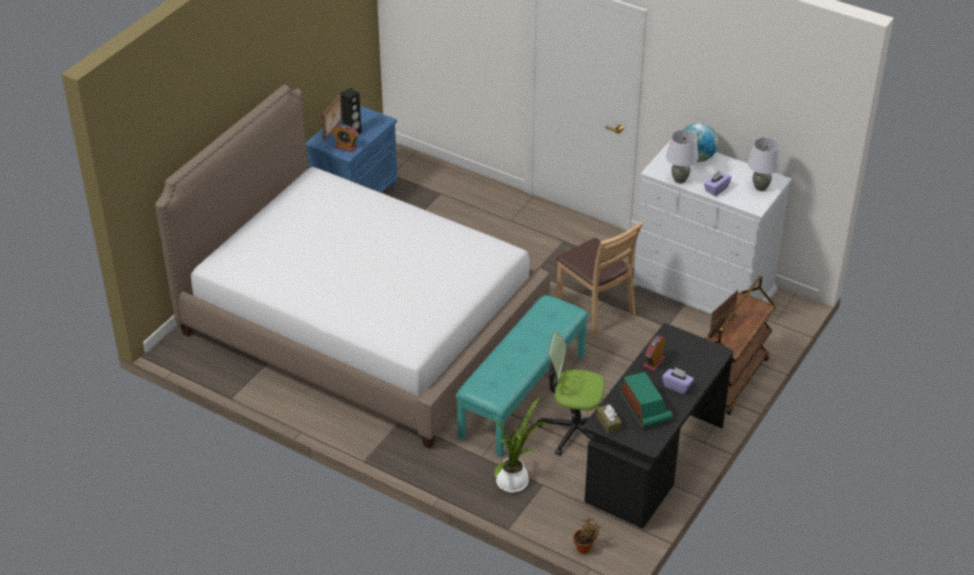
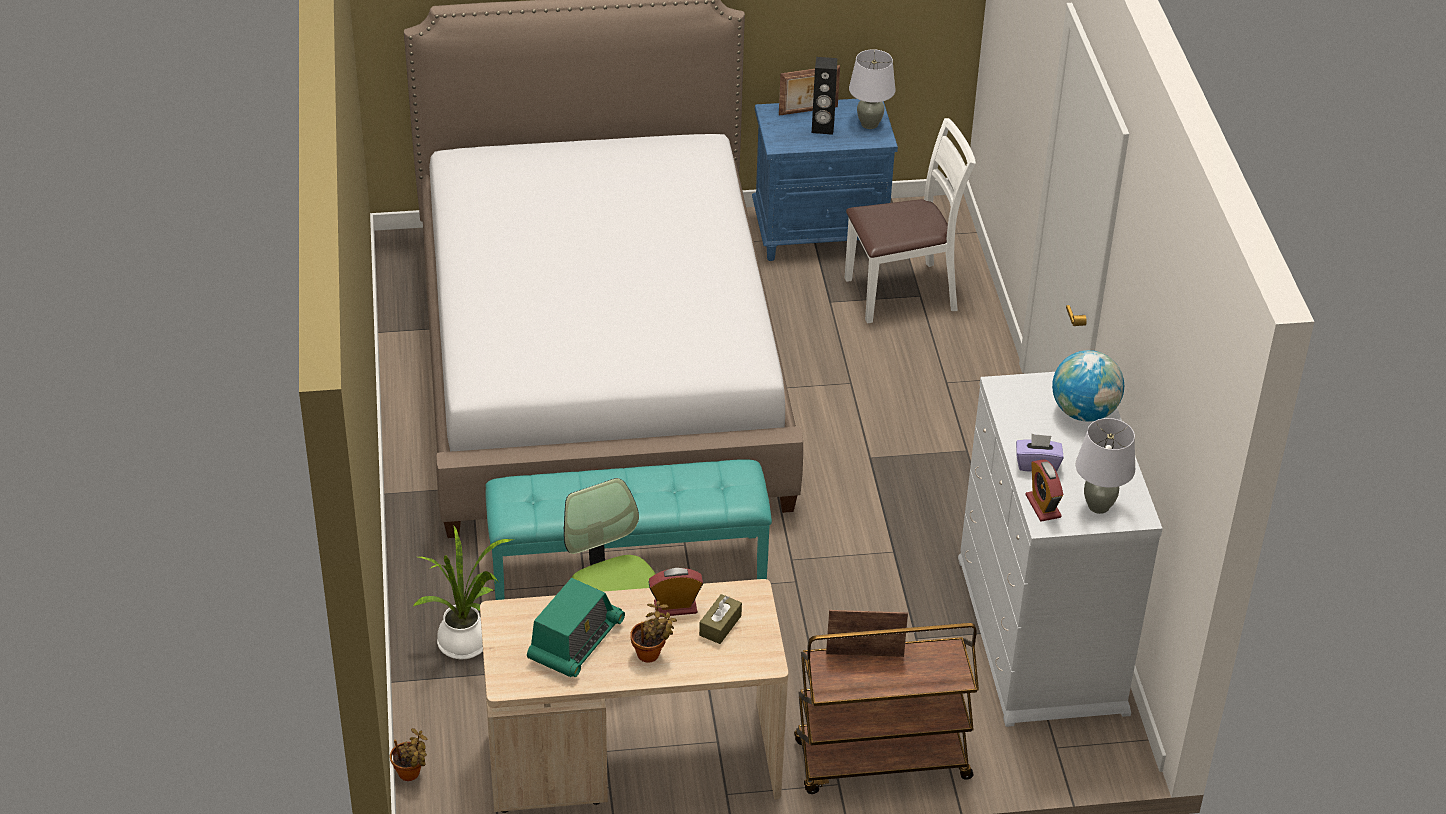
camera: 50 degrees right, 0 degrees up
alarm clock [332,124,358,152] -> alarm clock moved to [1026,459,1063,521]
brown chair [556,221,643,336] -> none
black desk [583,323,733,529] -> beige desk [480,579,788,813]
brown tissue box [597,404,622,434] -> brown tissue box moved to [699,594,742,644]
purple tissue box [662,367,694,394] -> potted plant [630,601,677,663]
grey table lamp [666,130,698,184] -> grey table lamp moved to [849,49,896,129]
none -> white chair [845,118,976,323]

